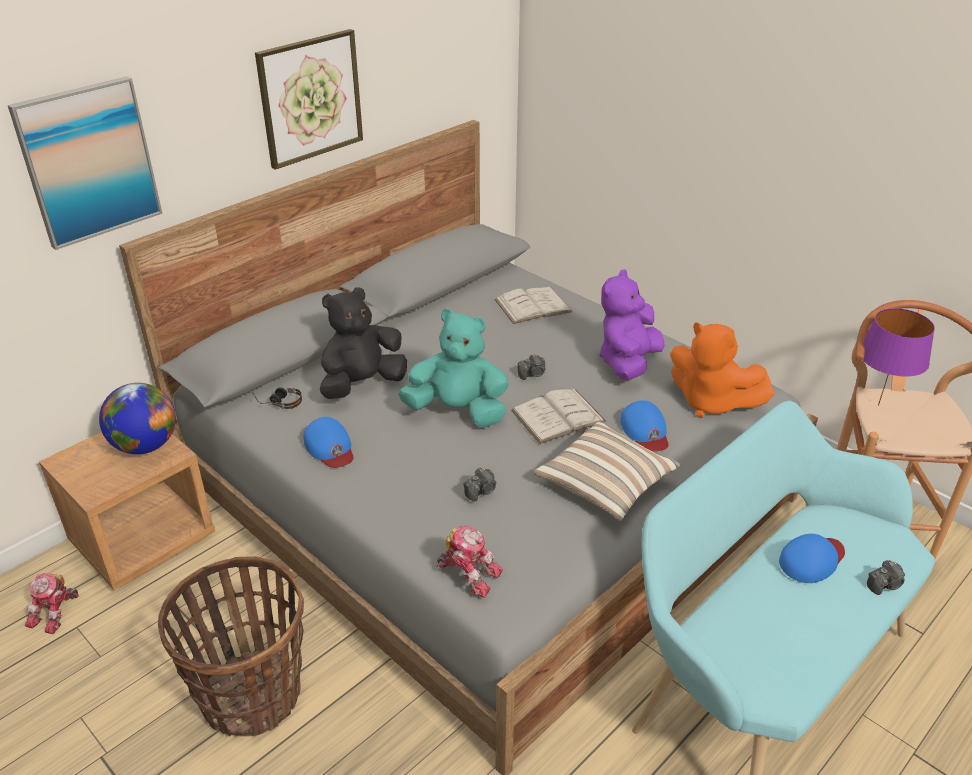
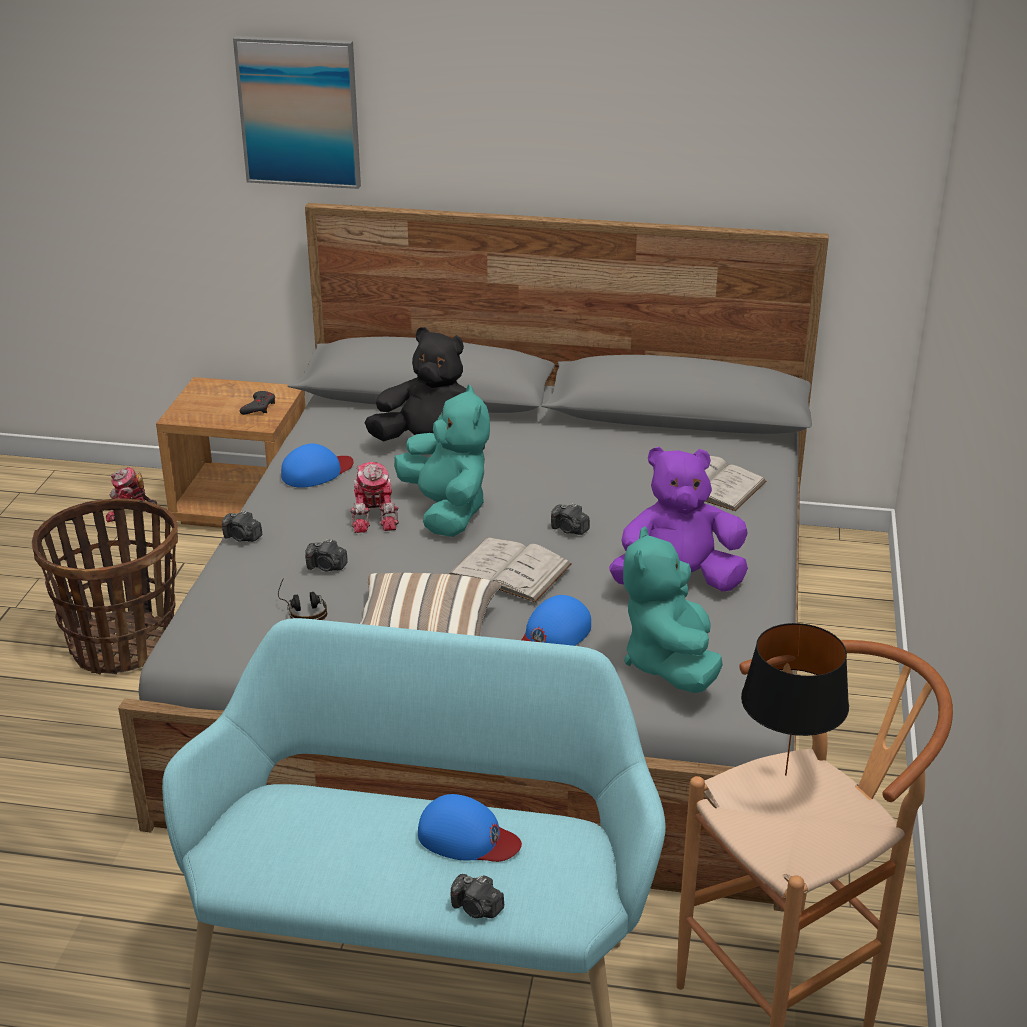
camera: 55 degrees right, 5 degrees down
globe [99,383,176,454] -> grey game controller [240,391,275,415]
headphones [252,387,302,409] -> headphones moved to [278,578,327,620]
picture [255,29,363,170] -> none
blue cap [303,417,354,468] -> blue cap turned 150 degrees counterclockwise [281,444,354,488]
toy robot [437,526,503,598] -> toy robot moved to [350,462,399,533]
orange plush toy [670,322,774,418] -> turquoise plush toy [623,526,723,693]
purple table lamp [863,308,935,406] -> black table lamp [741,623,849,776]
none -> camera [222,510,262,542]

